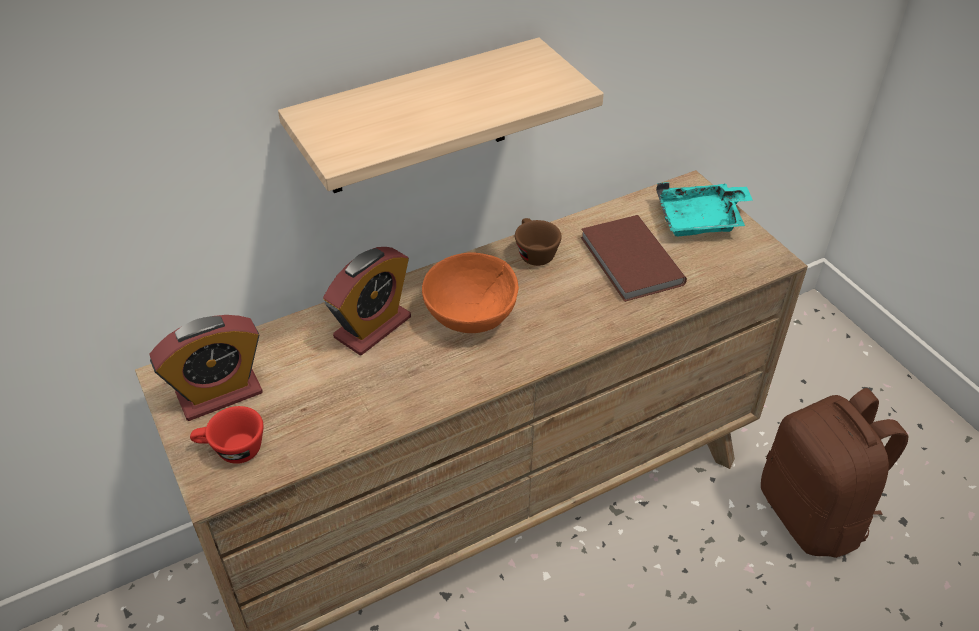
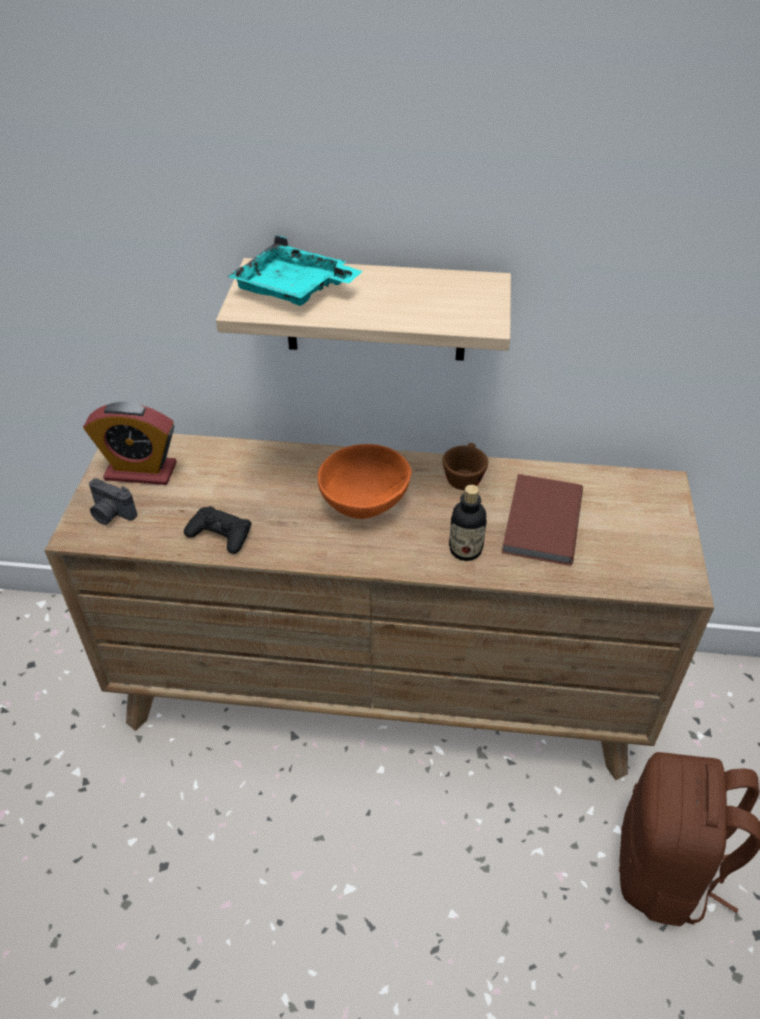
camera: 35 degrees right, 0 degrees up
red cup [190,406,263,464] -> camera [89,478,137,525]
alarm clock [323,247,411,355] -> none
turquoise tray [656,182,753,236] -> turquoise tray moved to [227,235,362,306]
none -> black game controller [184,506,252,554]
none -> bottle [449,485,487,561]

